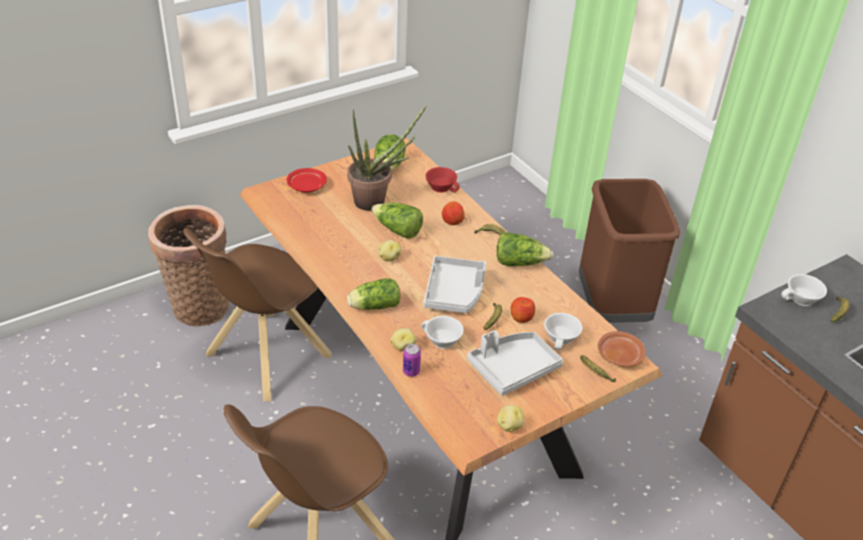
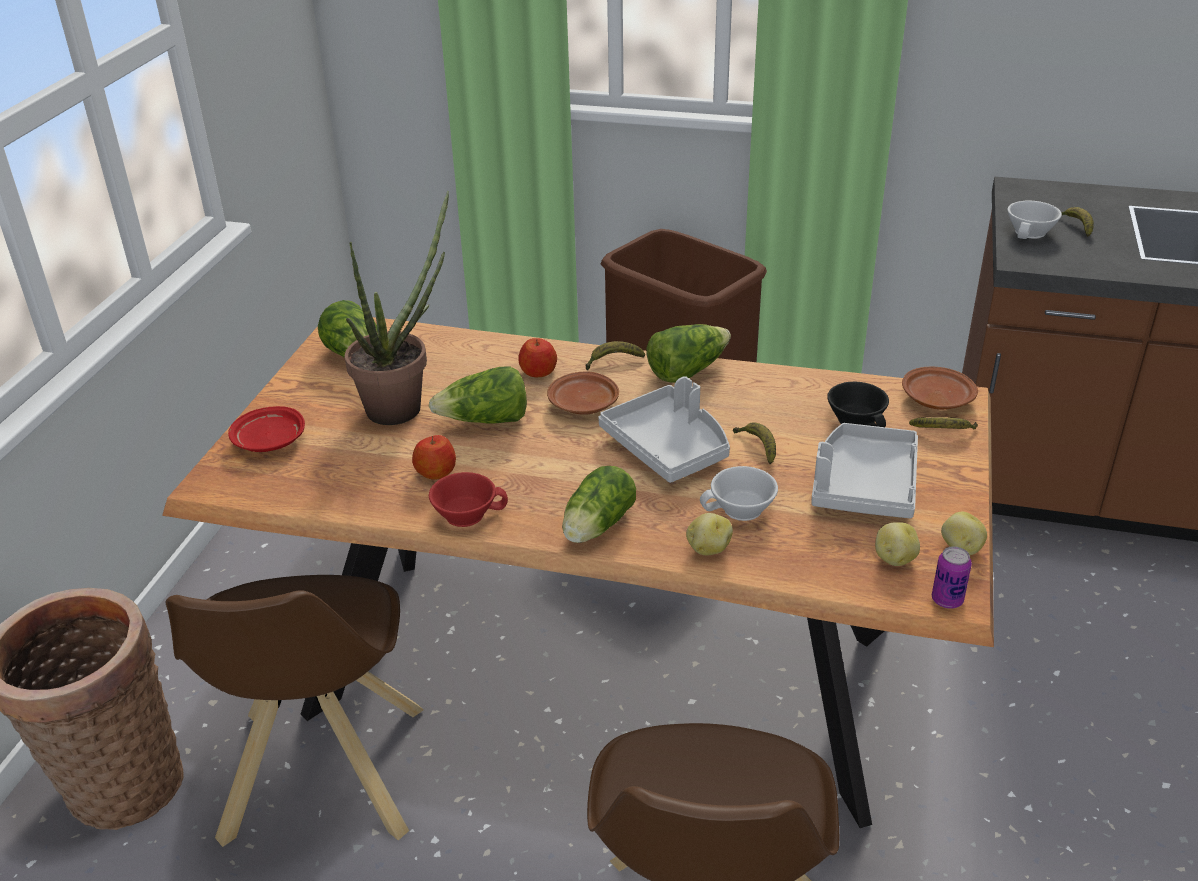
camera: 40 degrees left, 5 degrees down
potato [378,240,401,261] -> potato moved to [875,522,920,566]
can [403,344,421,377] -> can moved to [932,546,972,609]
red cup [425,167,460,193] -> red cup moved to [429,472,508,527]
apple [511,297,535,323] -> apple moved to [412,435,456,480]
white cup [544,313,583,350] -> black cup [827,382,889,427]
none -> brown plate [547,372,619,415]

